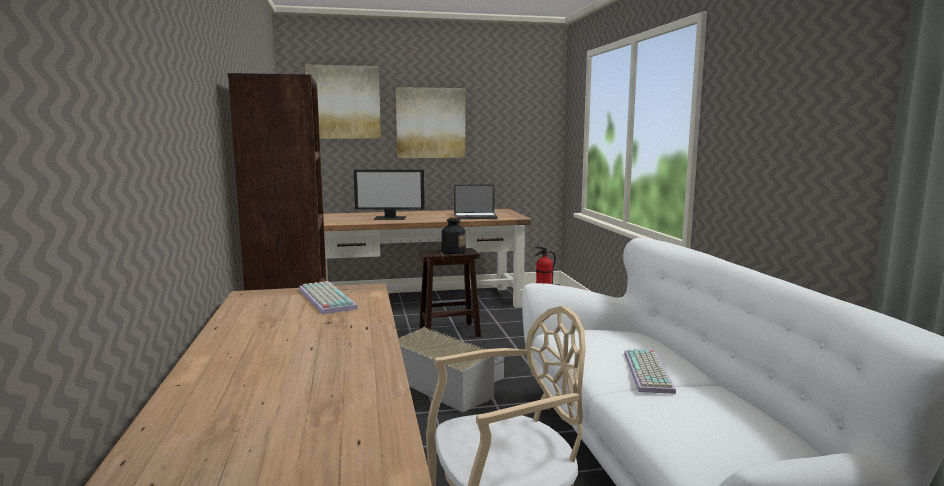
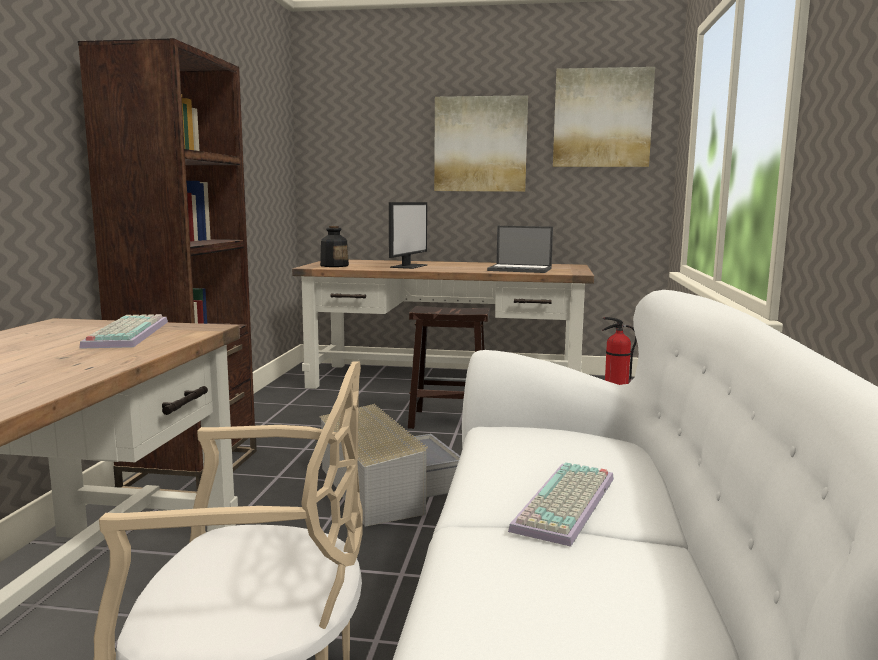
camera: 20 degrees right, 0 degrees up
picture [305,65,381,139] -> picture moved to [553,67,655,167]
monitor [354,170,425,220] -> monitor turned 90 degrees counterclockwise [389,202,427,269]
bottle [441,217,466,254] -> bottle moved to [320,226,349,267]

